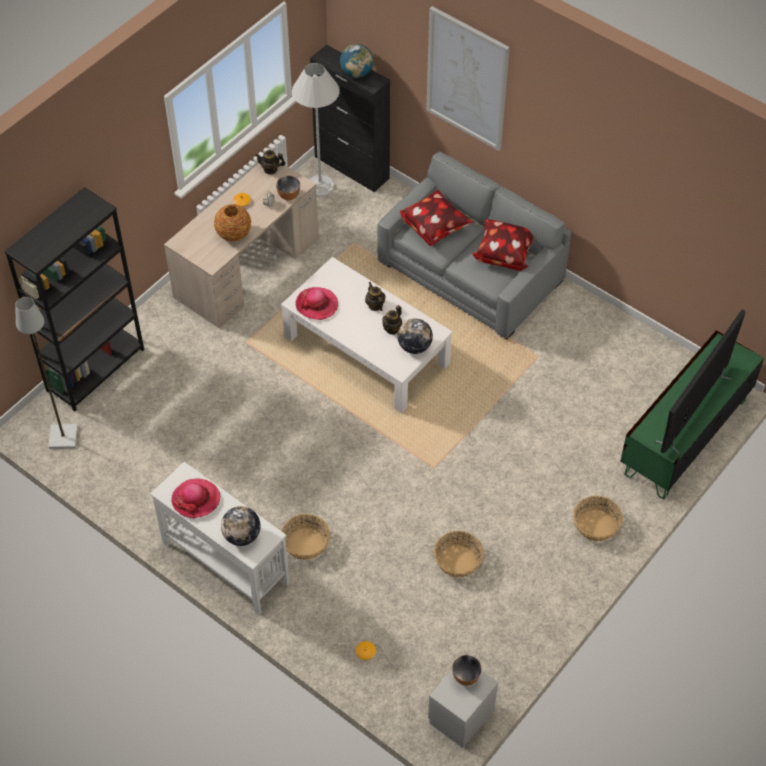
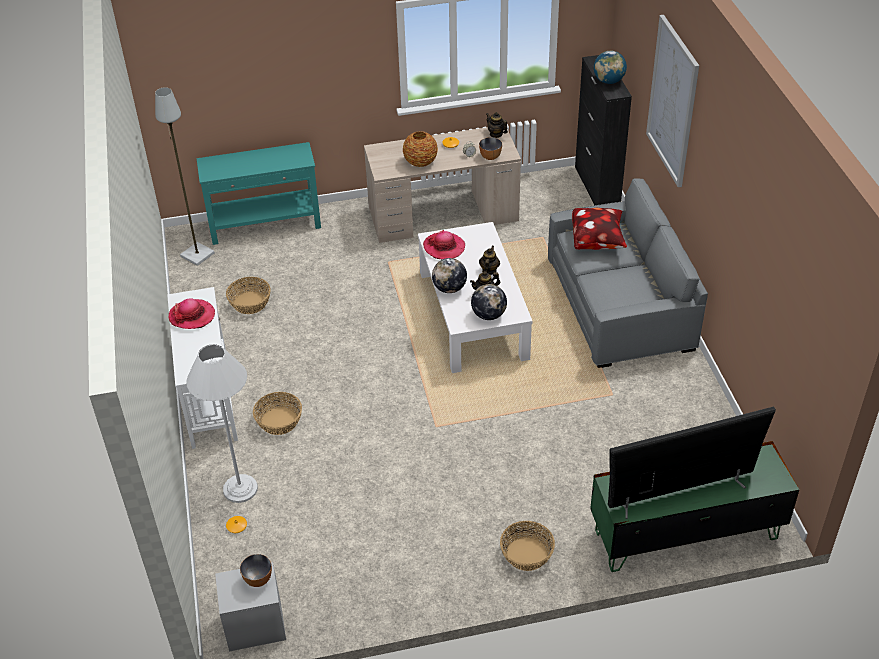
camera: 40 degrees right, 10 degrees down
black bookcase [4,187,144,412] -> turquoise console table [196,142,321,245]
globe [221,506,261,546] -> globe moved to [432,258,467,293]
white floor lamp [292,63,340,197] -> white floor lamp moved to [186,344,258,503]
basket [434,531,484,577] -> basket moved to [226,277,271,314]
pillow [471,219,533,271] -> none

